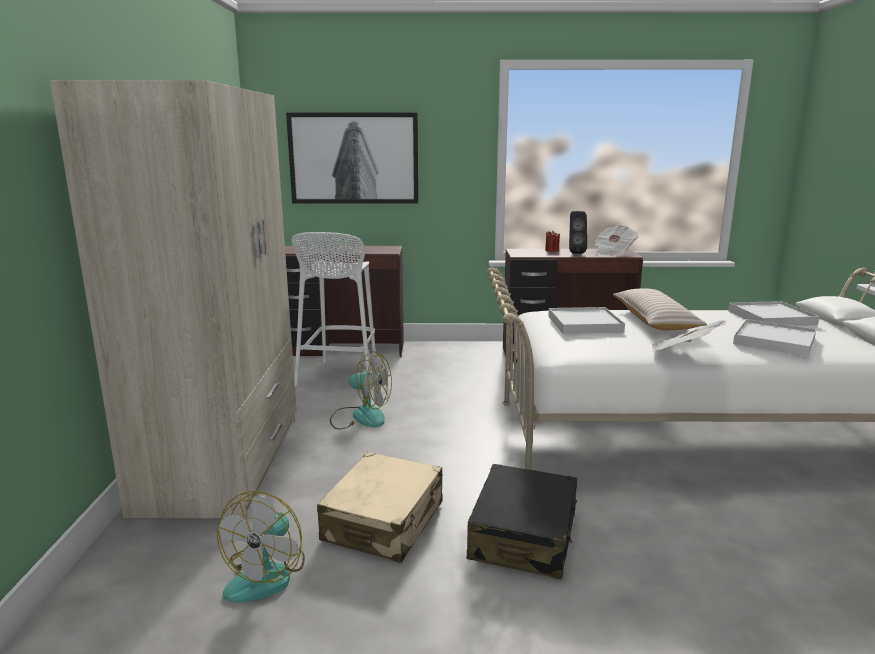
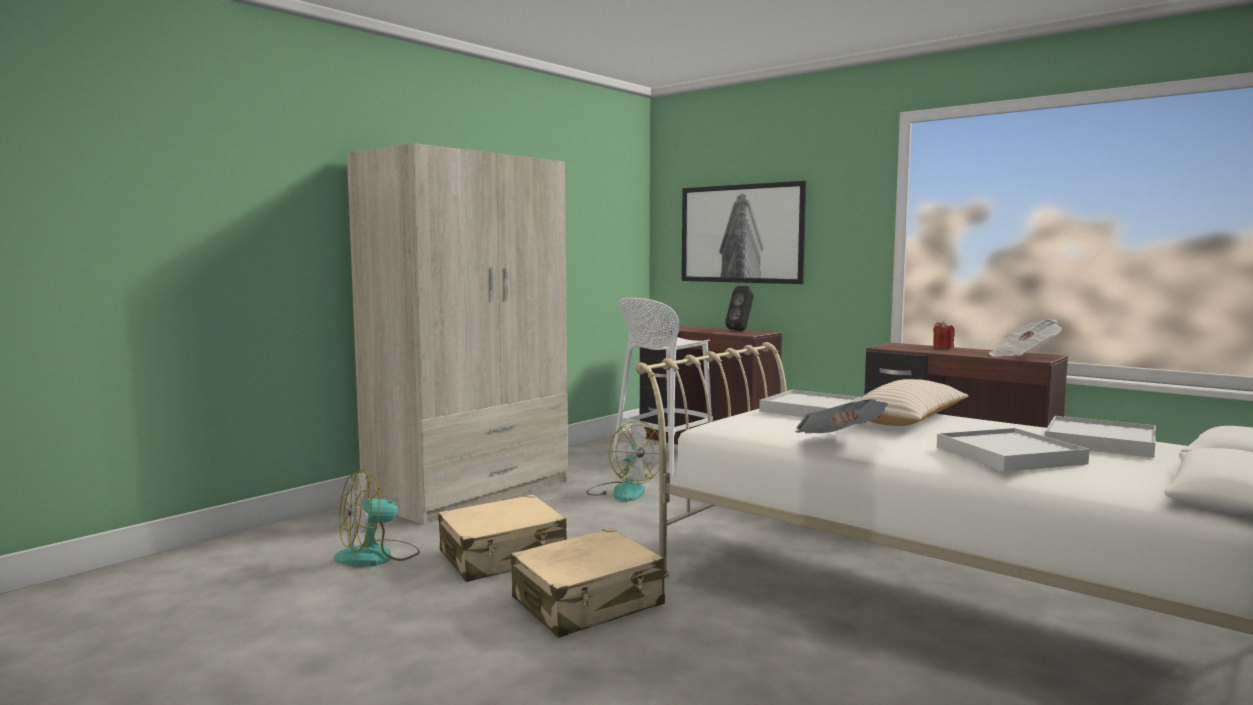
camera: 40 degrees right, 10 degrees down
black suitcase [467,464,577,579] -> beige suitcase [511,528,665,638]
black speaker [569,211,587,254] -> black speaker moved to [725,286,754,331]

